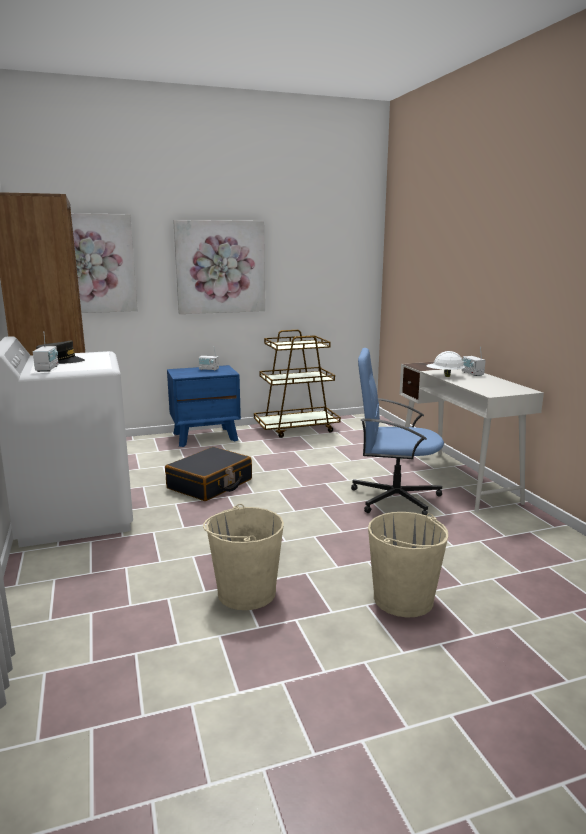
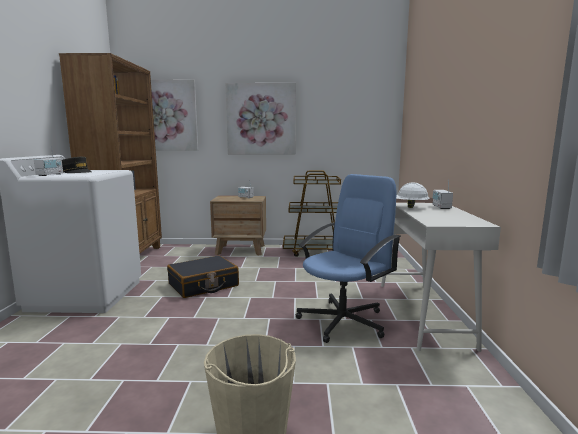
camera: 20 degrees right, 5 degrees down
blue nightstand [167,365,241,447] -> brown nightstand [210,196,266,256]
beige bucket [203,504,284,610] -> none
blue office chair [351,348,444,515] -> blue office chair turned 105 degrees clockwise [296,174,401,343]

